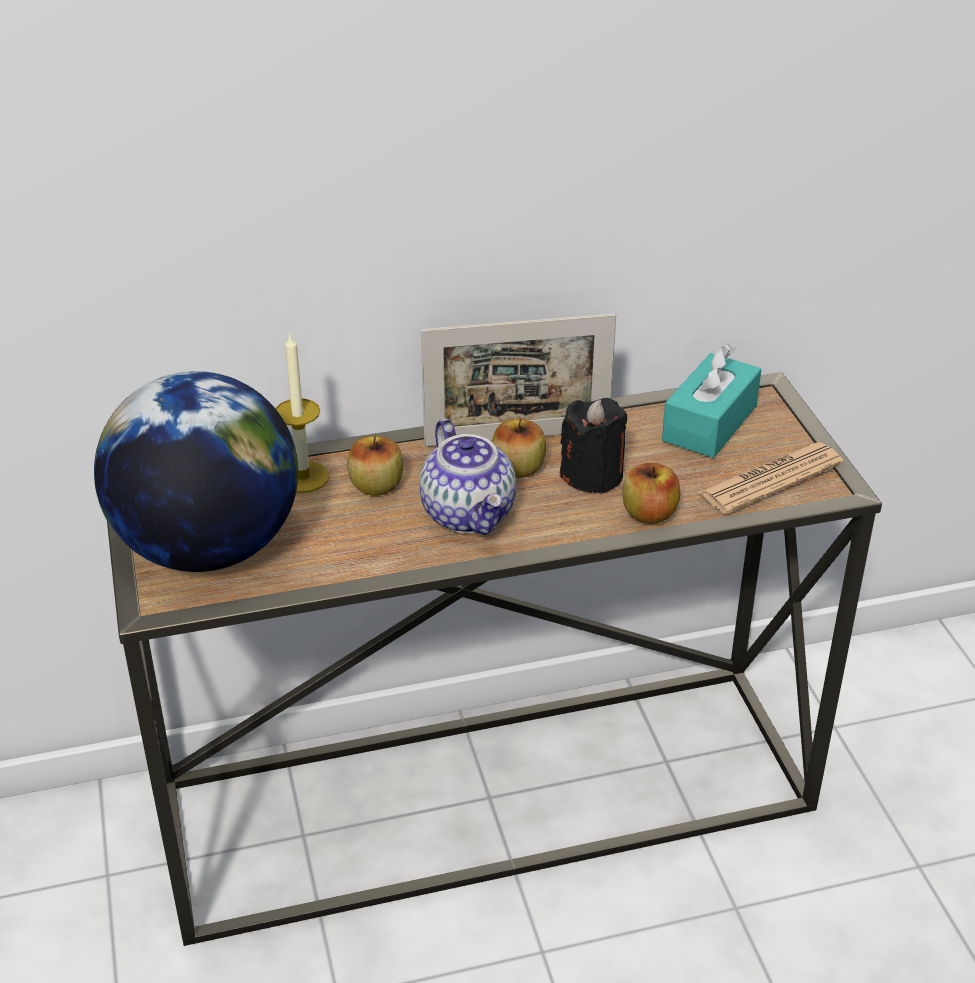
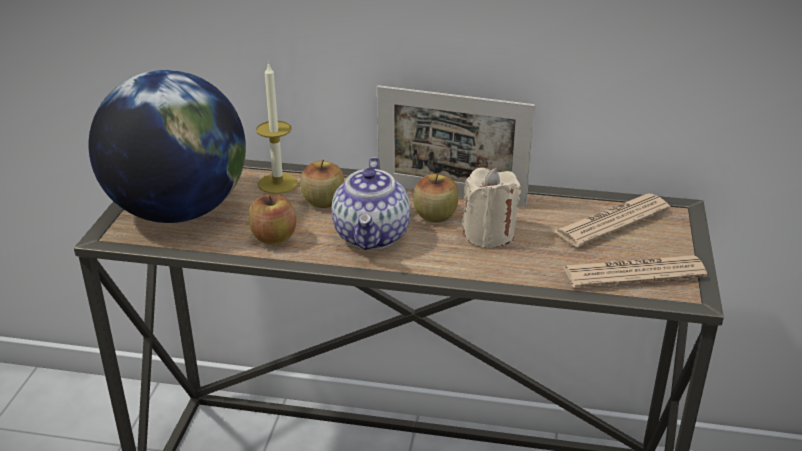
camera: 25 degrees right, 5 degrees down
black candle [560,398,627,494] -> beige candle [462,168,521,248]
apple [622,463,680,524] -> apple moved to [249,195,296,245]
turquoise tissue box [662,344,762,458] -> newspaper [554,194,670,247]

